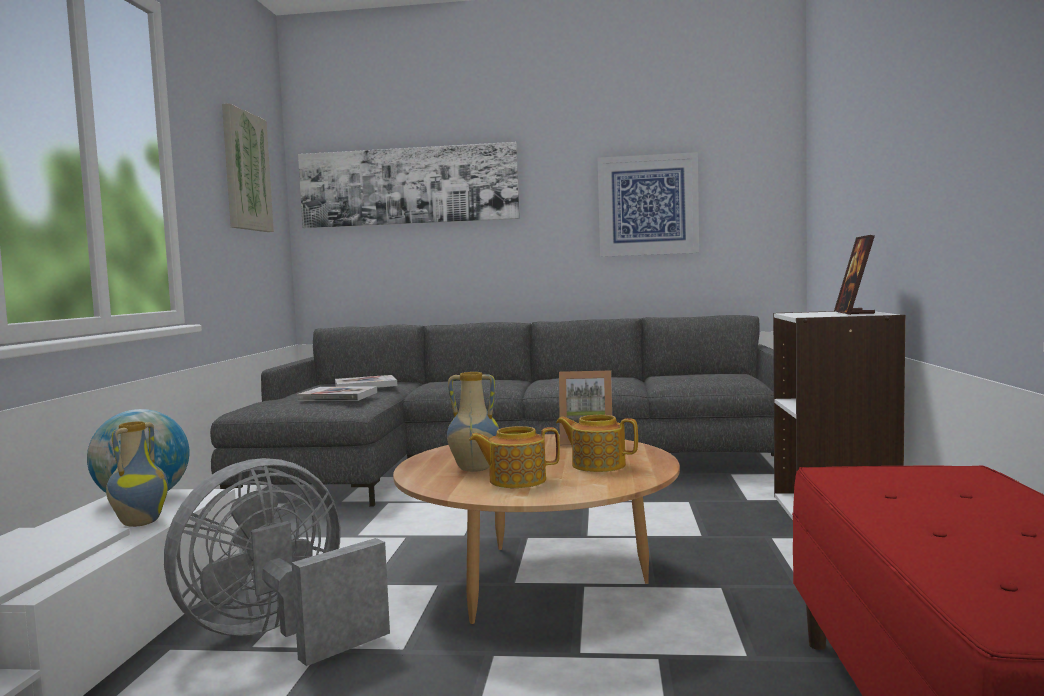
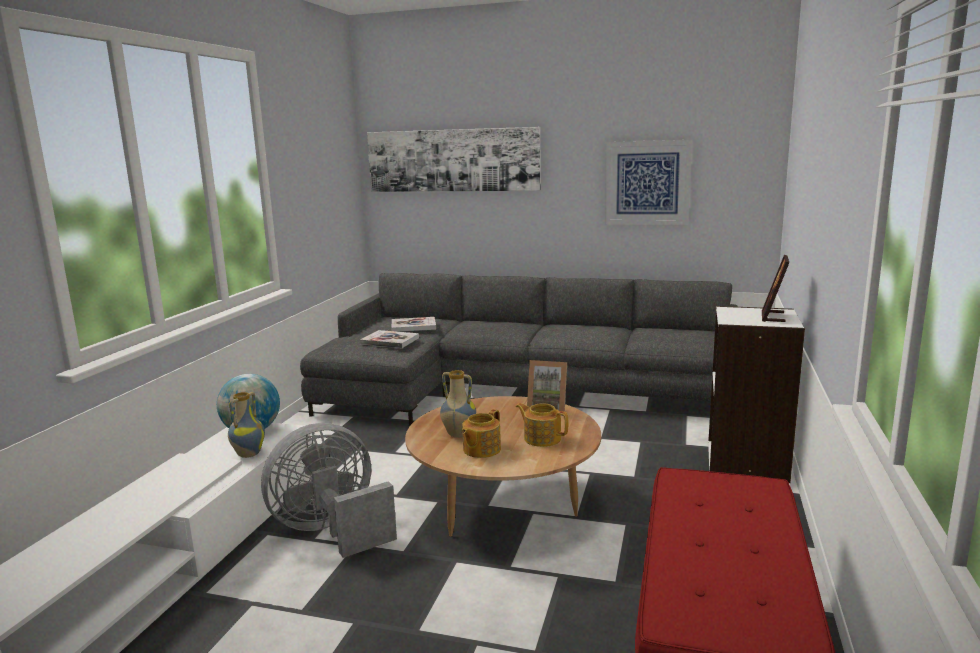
camera: 10 degrees right, 10 degrees up
picture [222,103,274,232] -> none
teapot [469,426,560,488] -> teapot turned 60 degrees counterclockwise [462,409,501,458]

